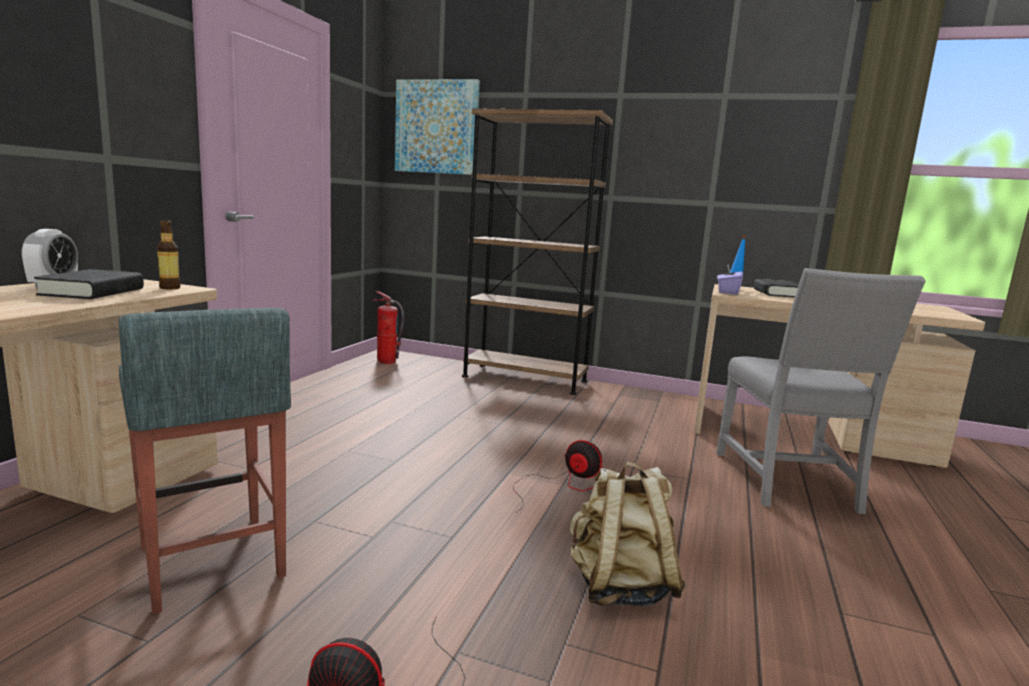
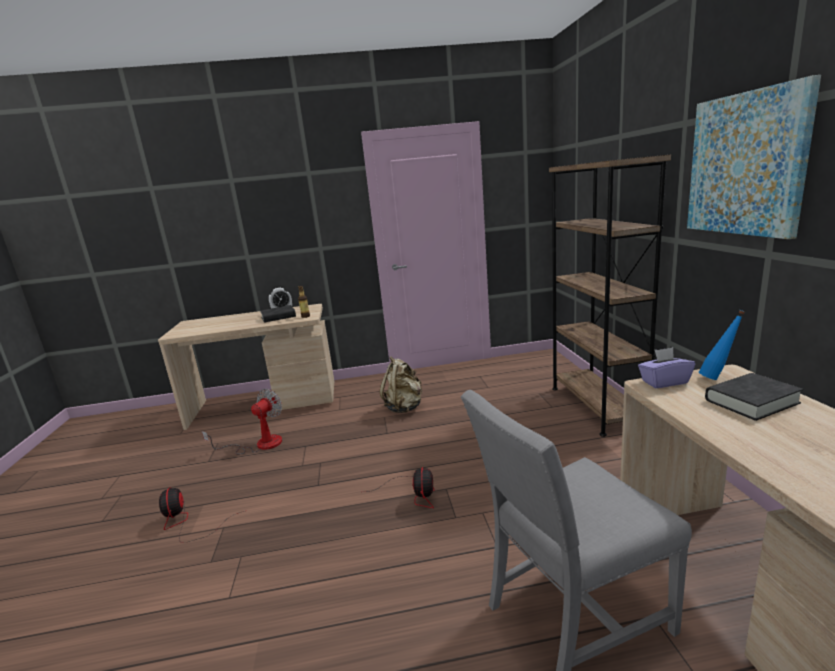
camera: 65 degrees right, 5 degrees up
grey stool [119,308,291,614] -> fan [202,389,282,455]
fire extinguisher [372,291,404,364] -> none
picture [395,79,480,175] -> picture moved to [687,75,821,239]
beige backpack [570,461,686,607] -> beige backpack moved to [380,356,423,413]

